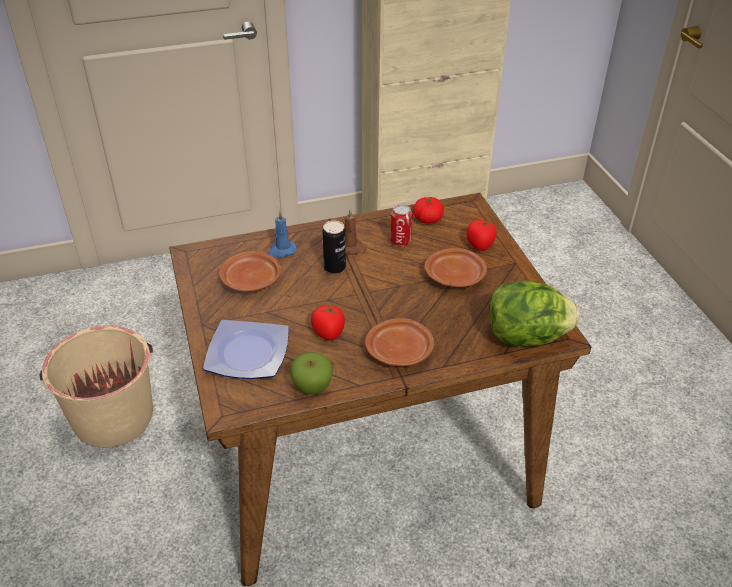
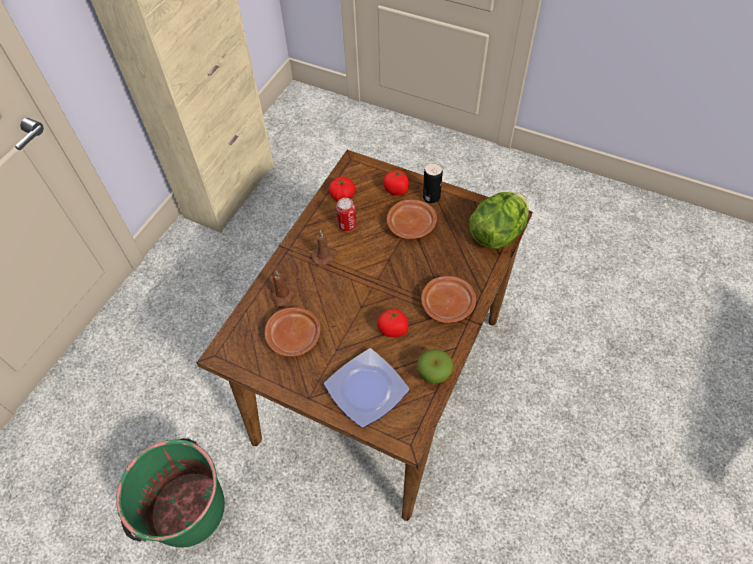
camera: 45 degrees left, 15 degrees up
beige bucket [39,326,153,448] -> green bucket [116,438,225,548]
blue candle [267,210,297,258] -> brown candle [271,271,295,308]
can [323,221,346,274] -> can moved to [423,163,443,203]

